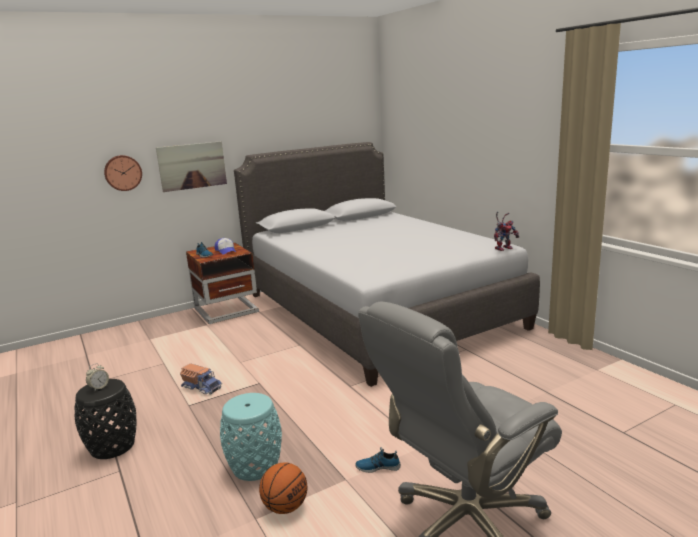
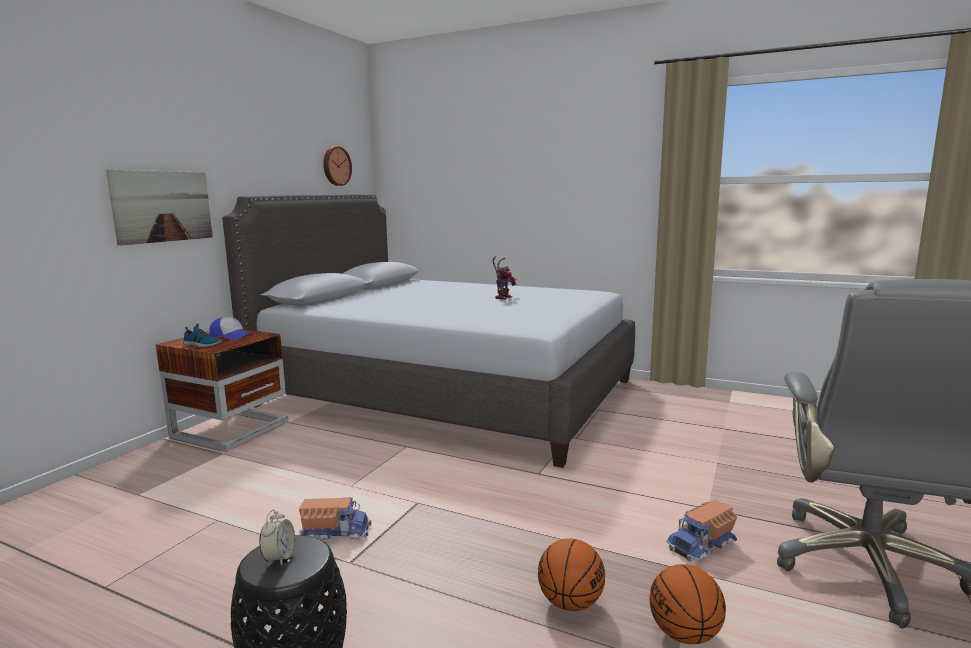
camera: 35 degrees left, 5 degrees down
wall clock [104,155,142,191] -> wall clock moved to [323,146,352,186]
turquoise stool [220,393,282,481] -> basketball [538,538,605,611]
shoe [355,447,401,473] -> toy truck [666,499,737,562]
toy robot [494,212,519,251] -> toy robot moved to [492,256,516,300]

